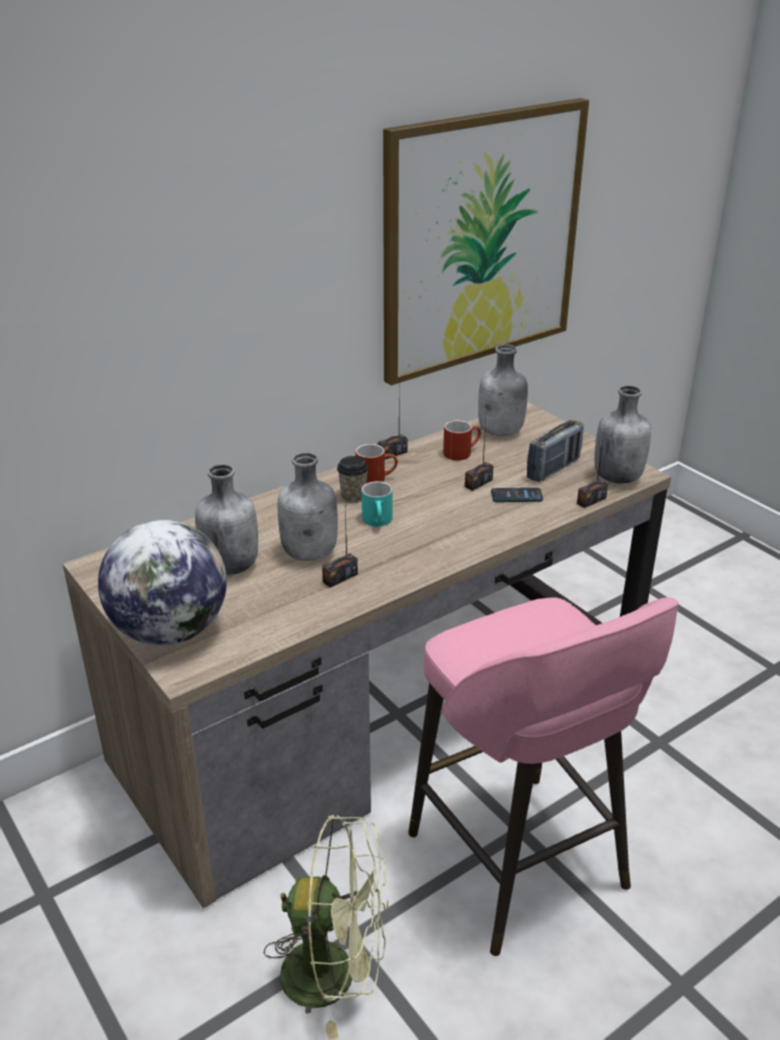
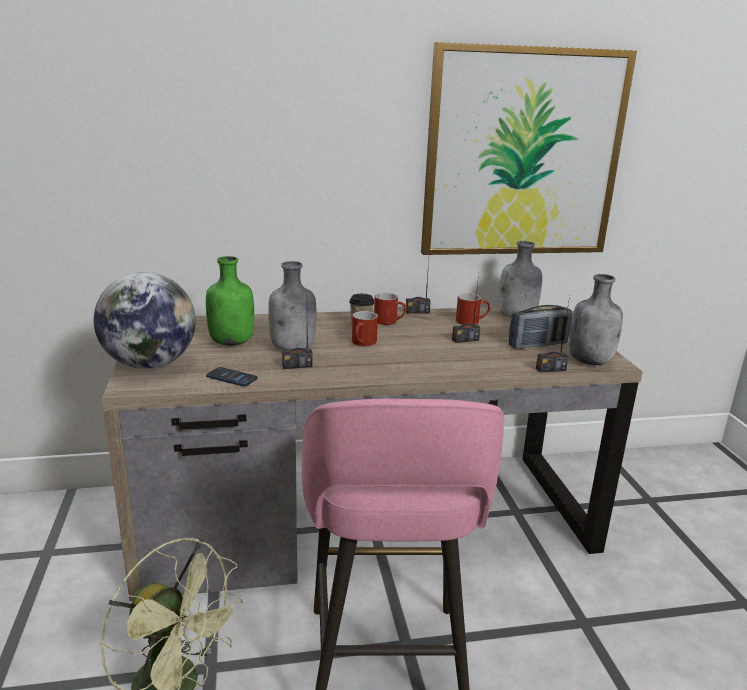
camera: 25 degrees right, 10 degrees down
grey bottle [195,464,258,575] -> green bottle [206,256,254,346]
turquoise mug [362,481,393,527] -> red mug [352,311,378,346]
phone [491,488,543,502] -> phone moved to [206,367,258,386]

